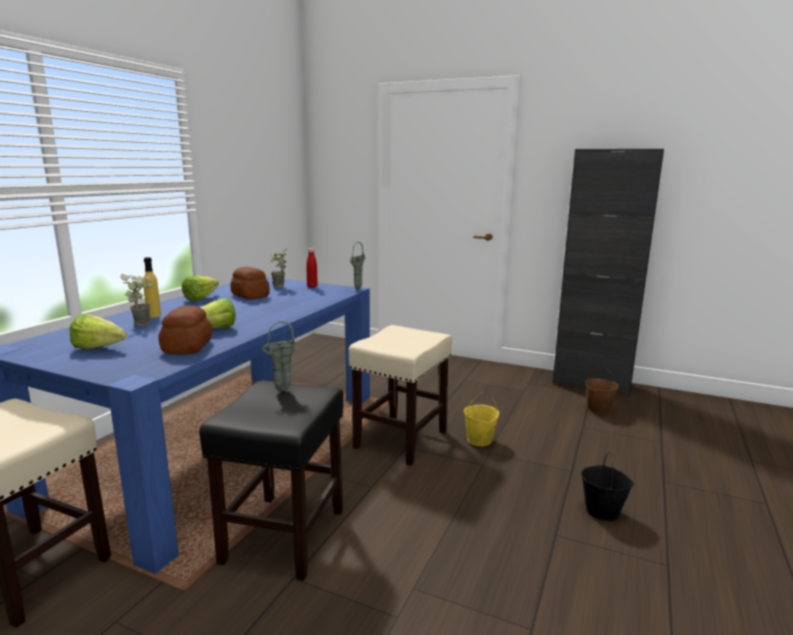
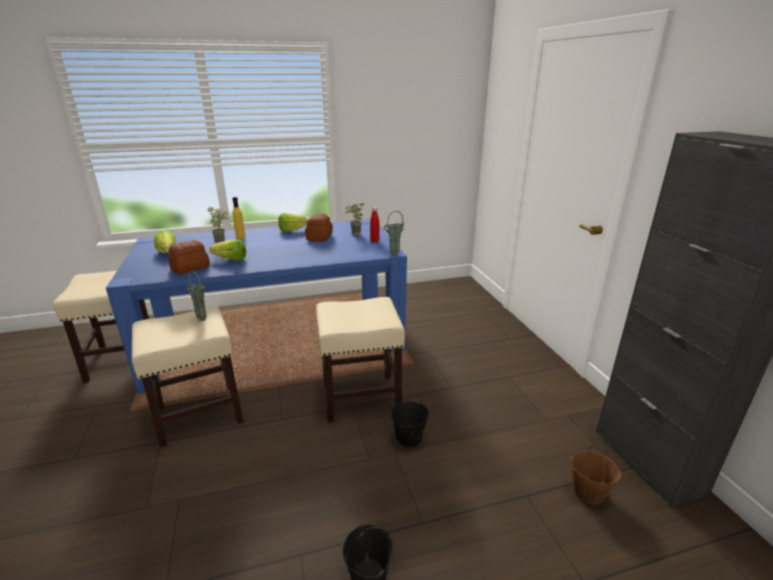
camera: 50 degrees right, 10 degrees up
black stool [199,380,343,581] -> beige stool [132,306,244,447]
yellow bucket [464,392,499,446] -> black bucket [391,396,429,447]

